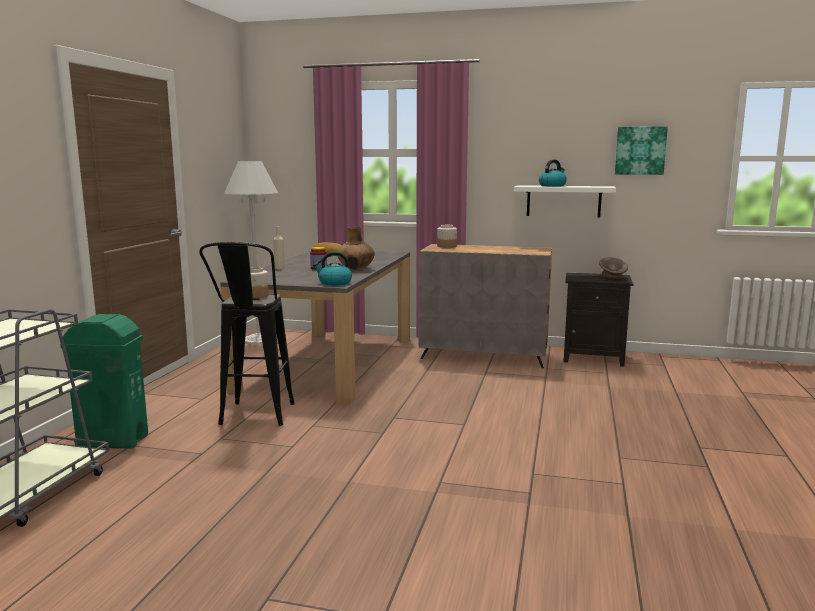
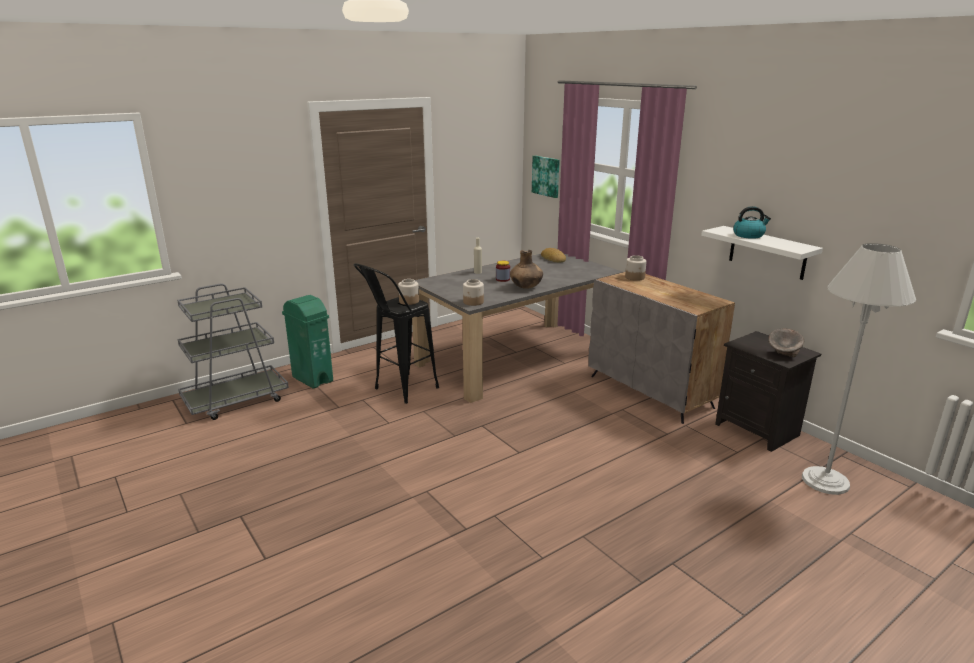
camera: 40 degrees right, 10 degrees up
white floor lamp [224,161,278,345] -> white floor lamp moved to [802,243,916,495]
kettle [313,252,352,286] -> jar [463,279,484,306]
picture [615,126,668,175] -> picture moved to [532,156,560,198]

